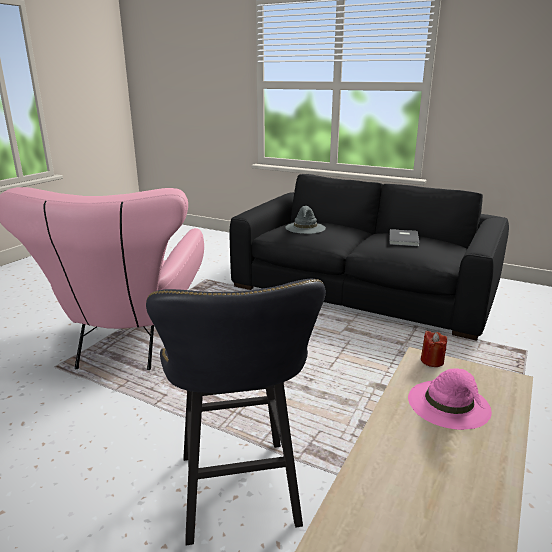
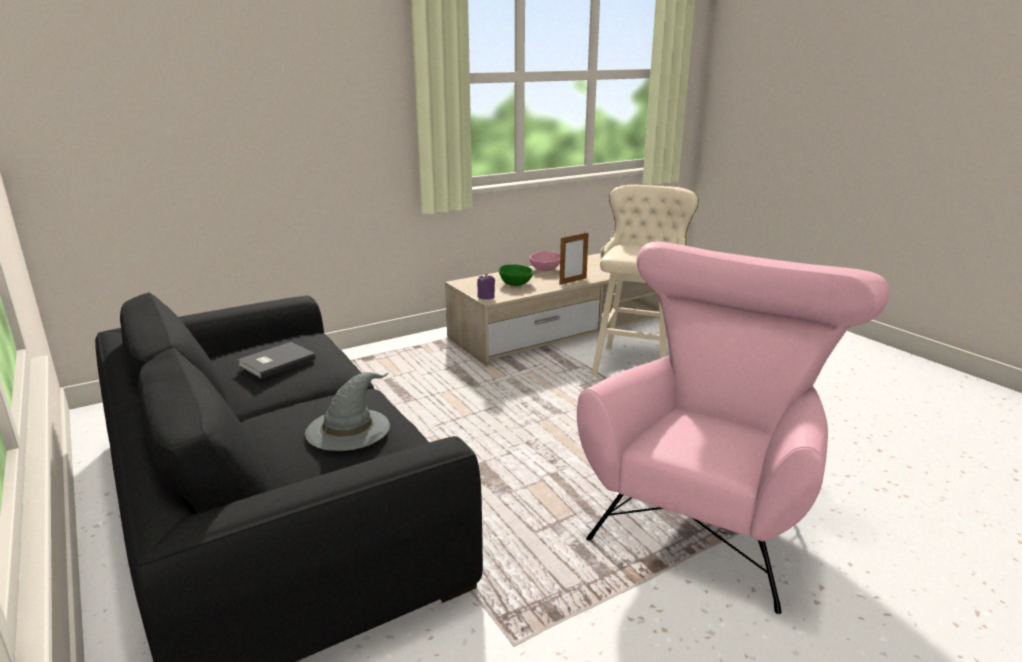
camera: 150 degrees left, 0 degrees up
black stool [146,279,326,546] -> beige stool [591,184,699,376]
pink hat [408,368,492,430] -> green bowl [498,264,534,286]
red candle [421,331,447,367] -> purple candle [477,274,495,300]
none -> pink bowl [530,251,560,271]
none -> picture frame [559,232,589,285]

